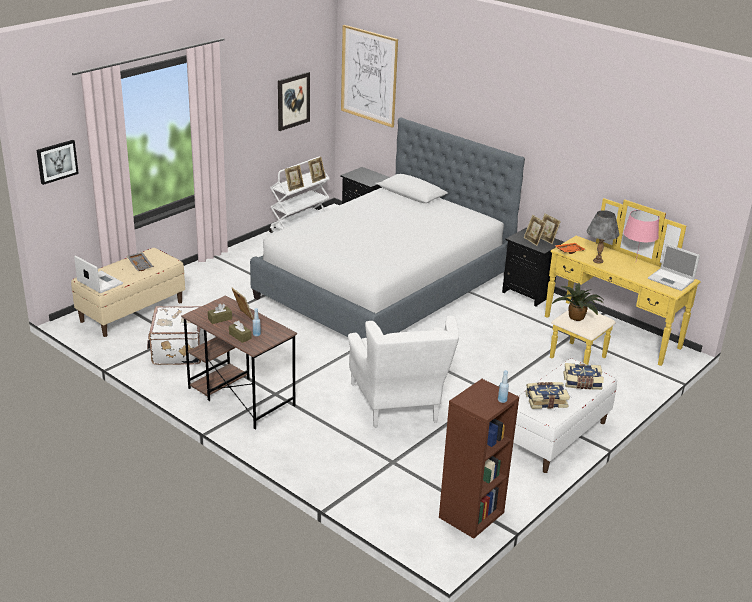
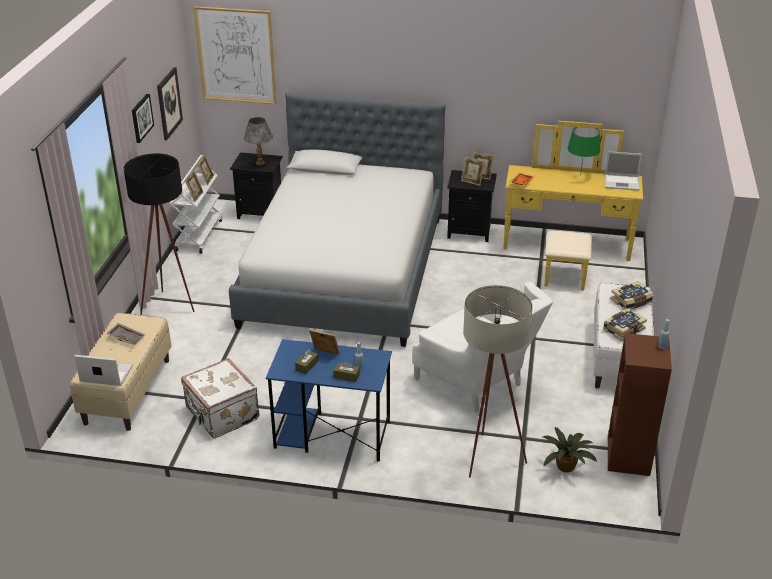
camera: 30 degrees left, 5 degrees up
picture [36,140,79,185] -> picture moved to [132,94,154,143]
brown desk [181,295,297,430] -> blue desk [266,339,392,462]
potted plant [552,283,604,321] -> potted plant moved to [543,427,597,473]
grey table lamp [587,210,619,264] -> grey table lamp moved to [244,117,273,165]
pink table lamp [623,210,659,260] -> green table lamp [567,127,600,176]
none -> black floor lamp [124,153,194,315]
none -> beige floor lamp [463,285,533,478]

